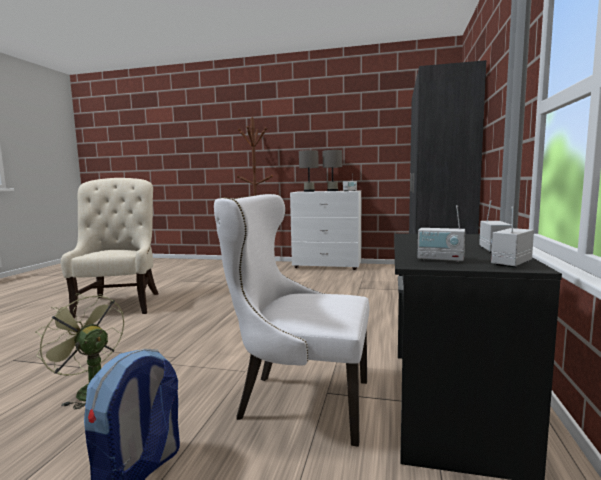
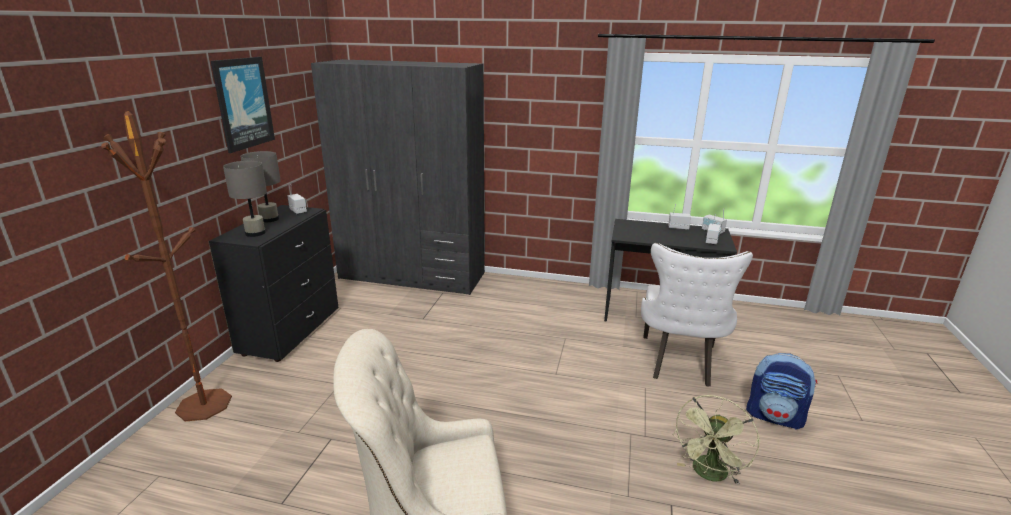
camera: 90 degrees left, 15 degrees up
white dresser [290,191,361,270] -> black dresser [208,205,339,362]
none -> picture [211,57,275,153]

